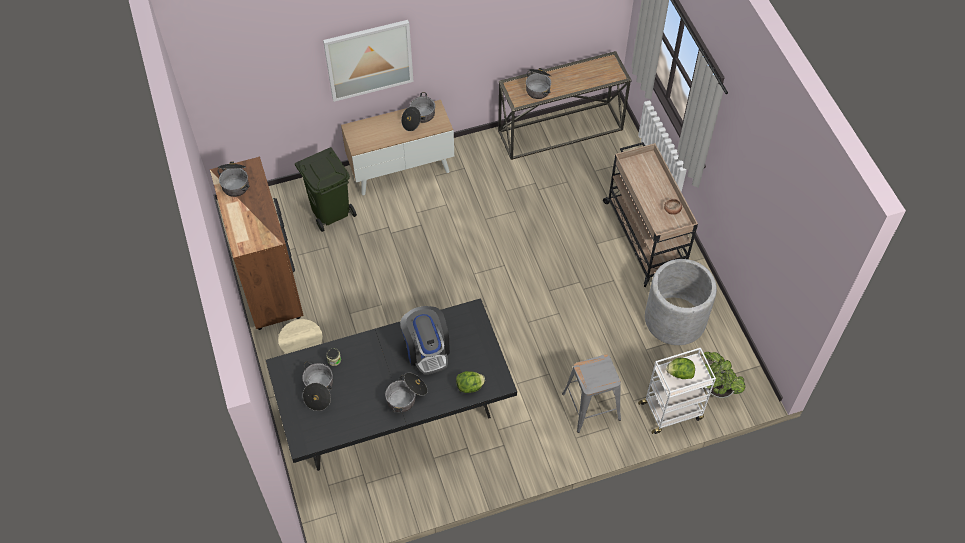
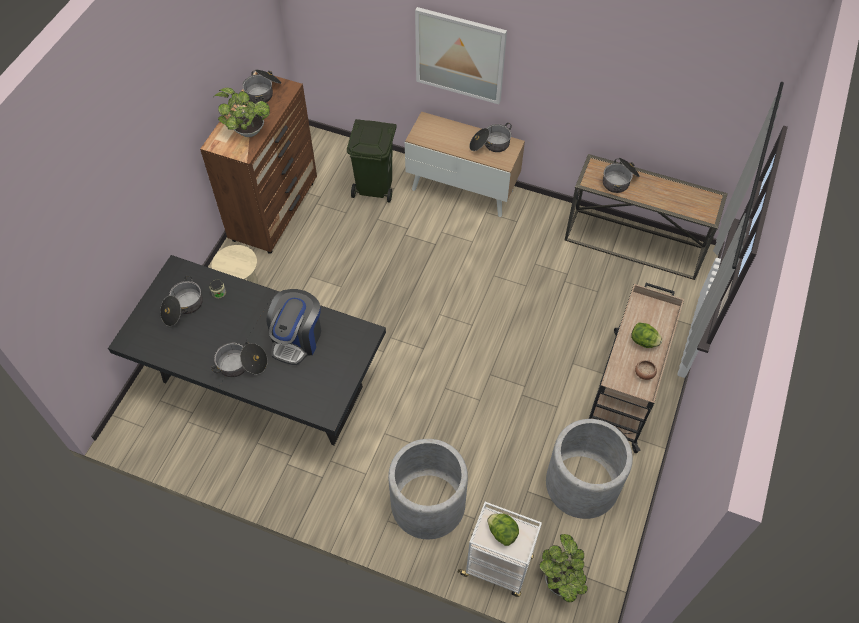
camera: 40 degrees right, 0 degrees up
lettuce [456,371,485,393] -> lettuce moved to [631,322,663,348]
grey stool [562,355,621,433] -> grey planter [388,439,468,539]
none -> potted plant [214,88,270,137]

